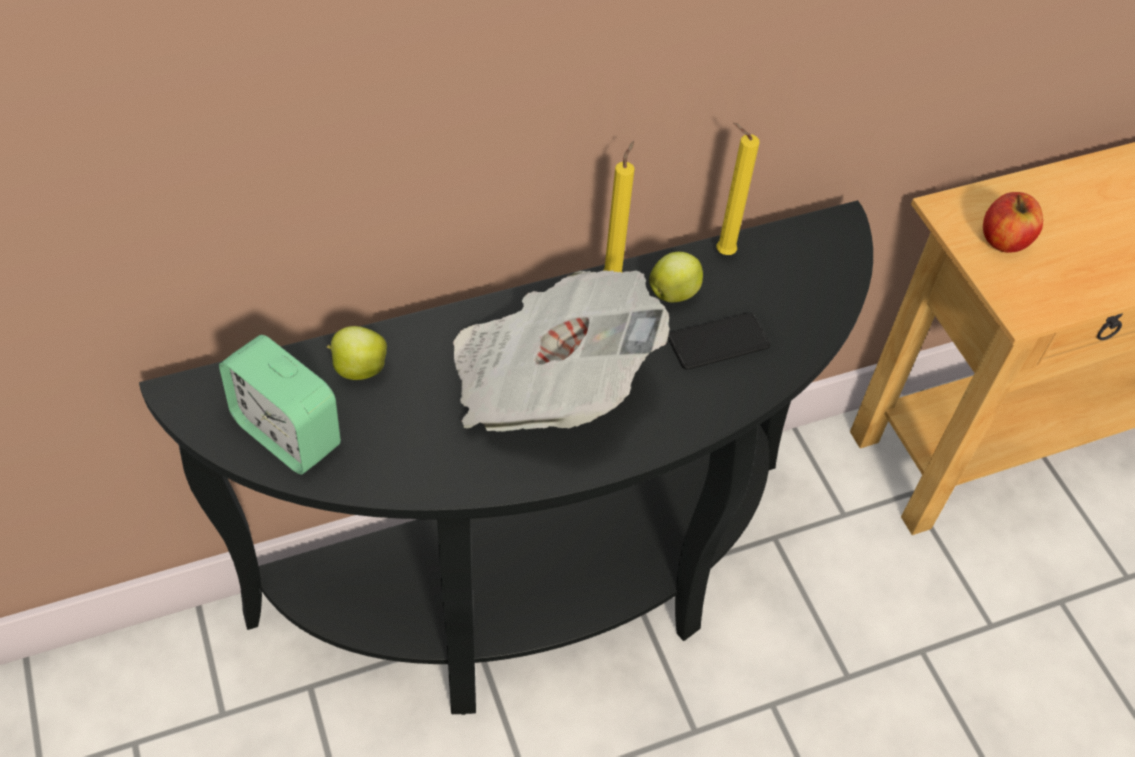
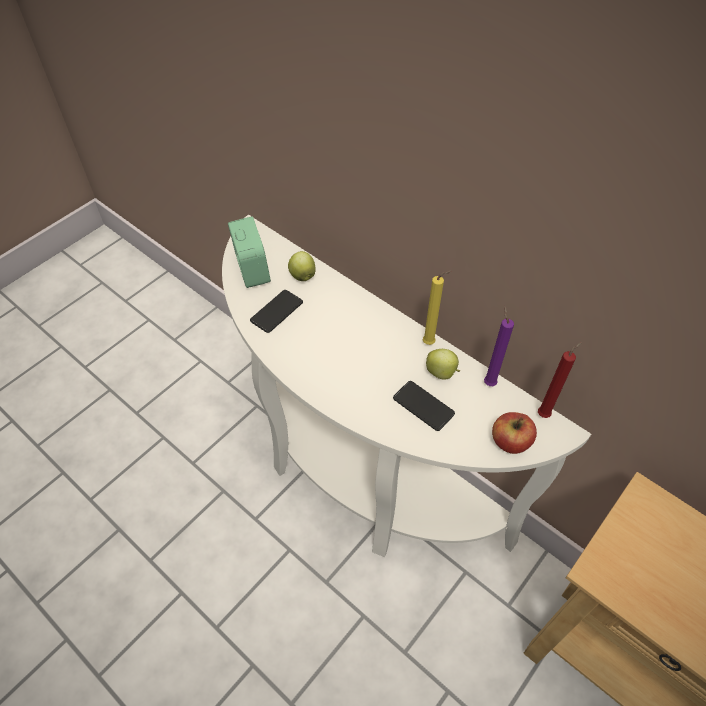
camera: 65 degrees right, 0 degrees up
black console table [139,200,873,715] -> white console table [222,215,591,557]
alarm clock [219,335,341,475] -> alarm clock turned 150 degrees clockwise [228,216,271,288]
newspaper [453,270,670,432] -> none
yellow candle [716,123,759,255] -> purple candle [484,306,514,386]
apple [983,192,1043,253] -> apple moved to [492,412,537,454]
none -> phone [250,290,303,333]
none -> red candle [538,342,582,418]

